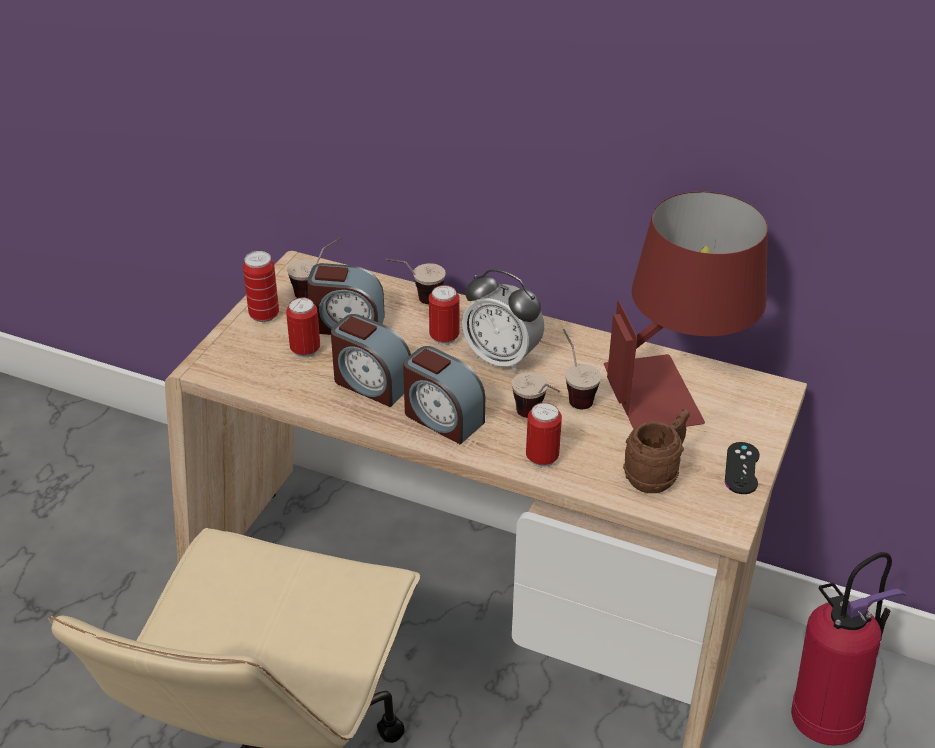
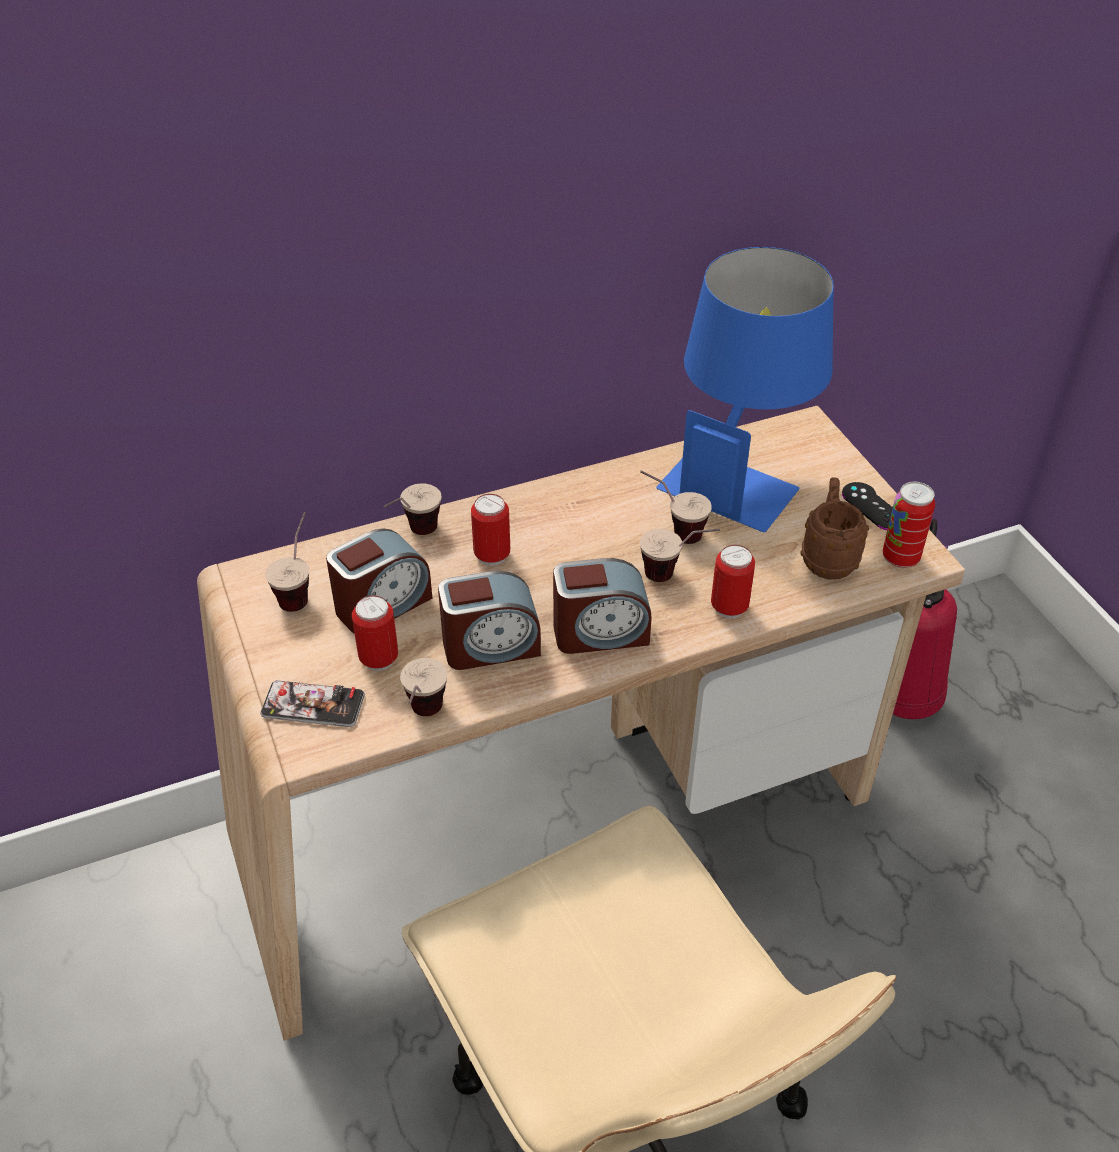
camera: 45 degrees left, 5 degrees up
can [243,251,279,322] -> can moved to [883,482,935,568]
alarm clock [462,269,544,373] -> none
red table lamp [604,191,768,429] -> blue table lamp [656,247,833,532]
none -> phone [260,680,365,727]
none -> cup [400,658,447,716]

